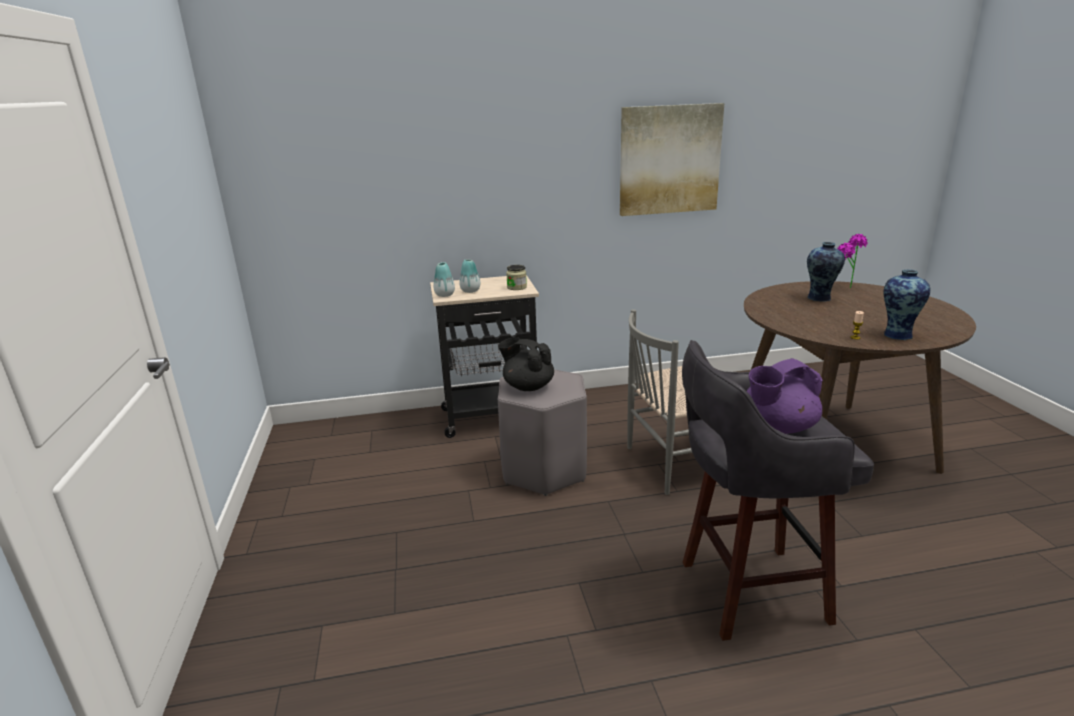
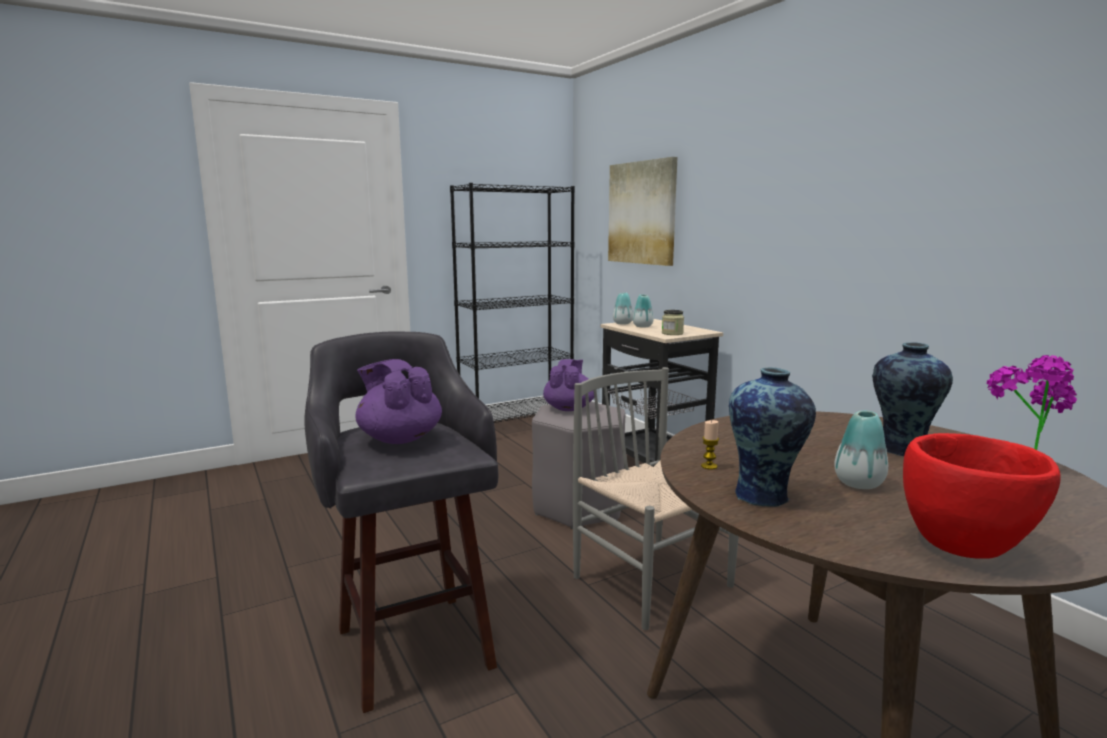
camera: 70 degrees right, 10 degrees down
black teapot [498,337,554,391] -> purple teapot [543,359,594,411]
picture [620,103,724,216] -> picture moved to [608,157,677,266]
none -> black bookcase [450,183,575,423]
none -> vase [834,411,888,489]
none -> red bowl [903,433,1061,559]

